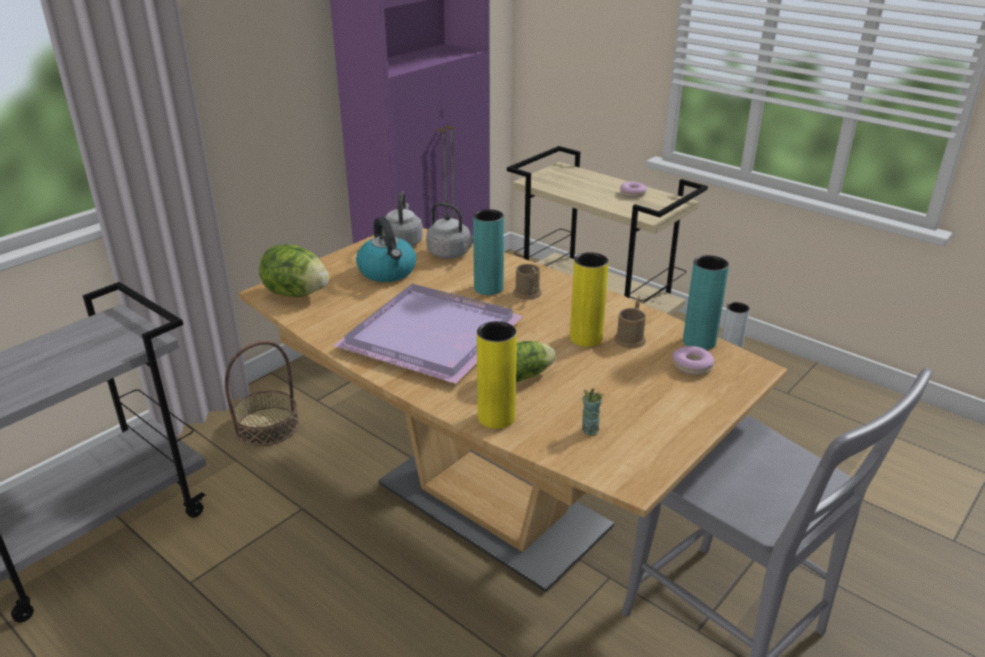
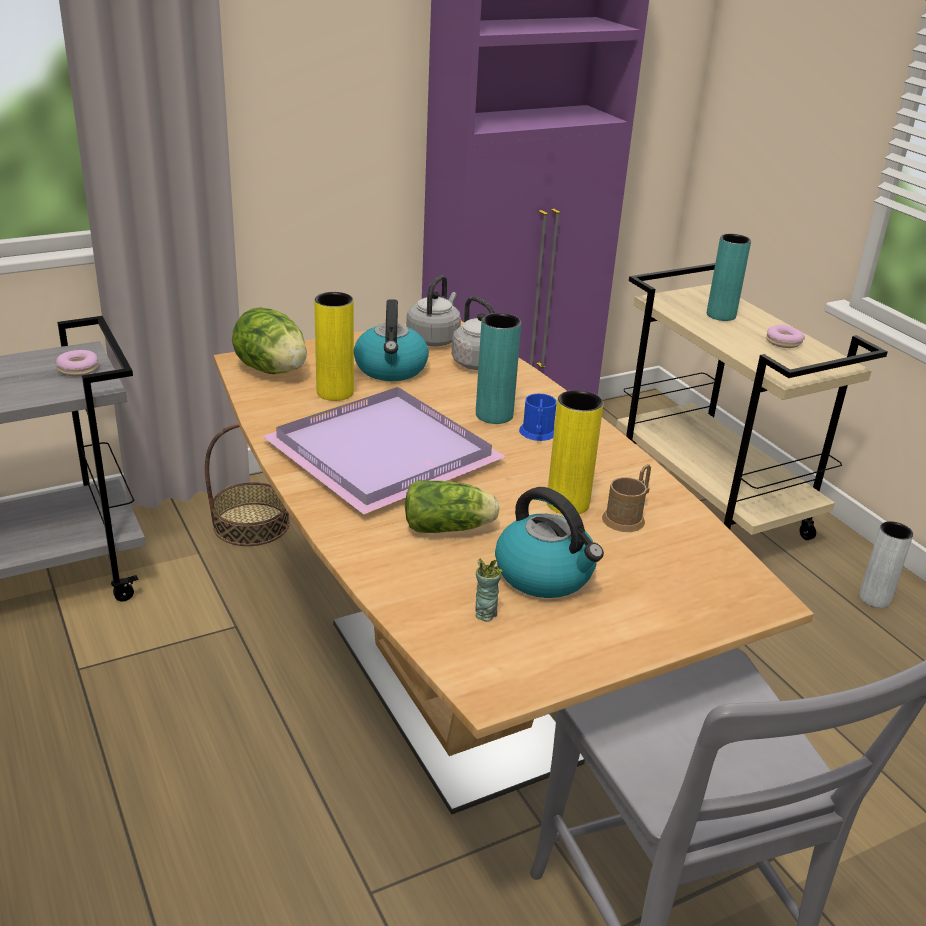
camera: 20 degrees right, 0 degrees up
yellow vase [477,321,517,429] -> yellow vase moved to [314,292,354,401]
brown mug [513,264,542,300] -> blue mug [519,393,557,441]
donut [672,346,714,375] -> donut moved to [56,350,98,376]
turquoise vase [683,255,729,350] -> turquoise vase moved to [707,234,751,321]
none -> kettle [495,487,604,598]

